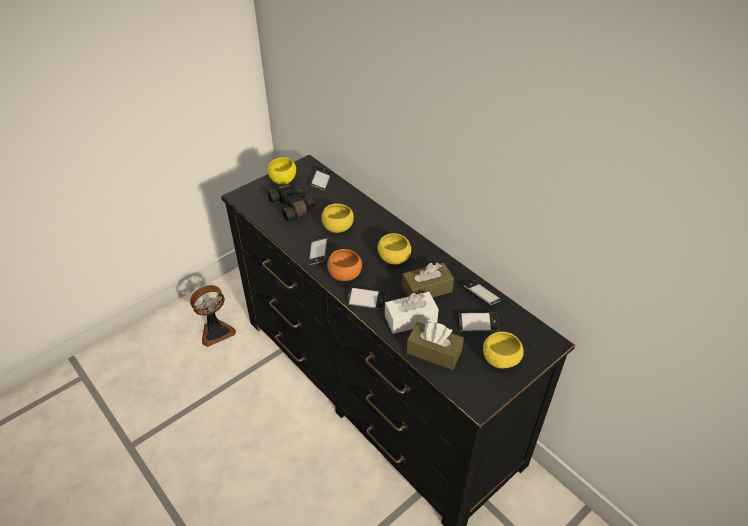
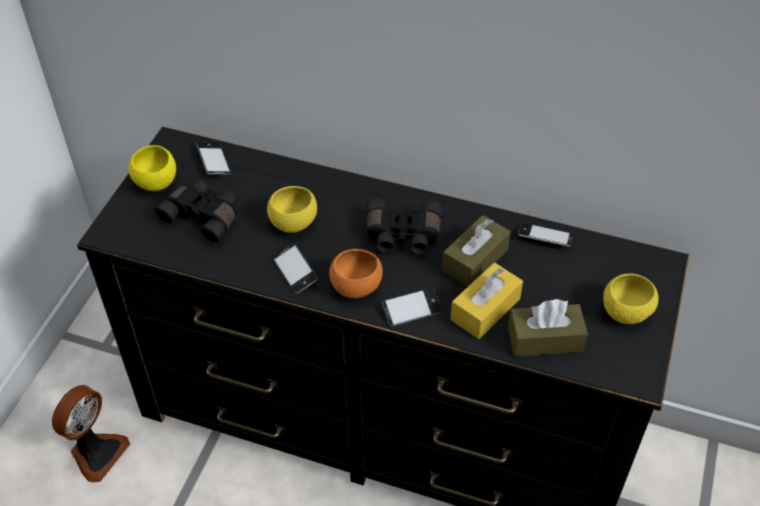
camera: 30 degrees left, 5 degrees up
yellow bowl [378,233,411,265] -> black binoculars [366,198,443,254]
white tissue box [385,292,439,334] -> yellow tissue box [450,263,523,339]
phone [459,312,499,332] -> none

